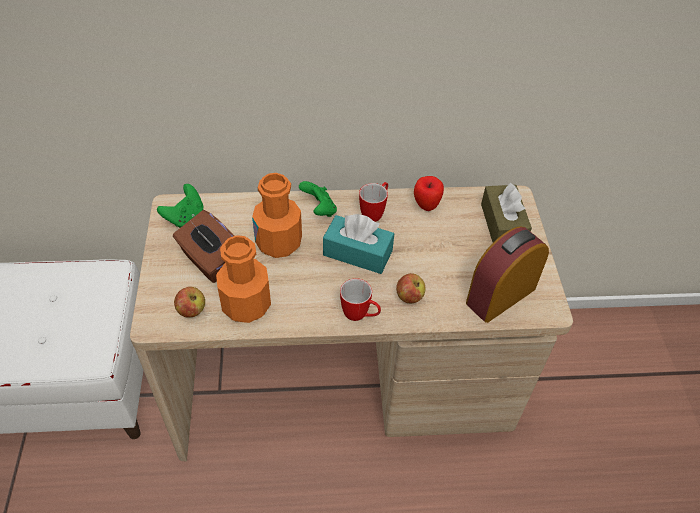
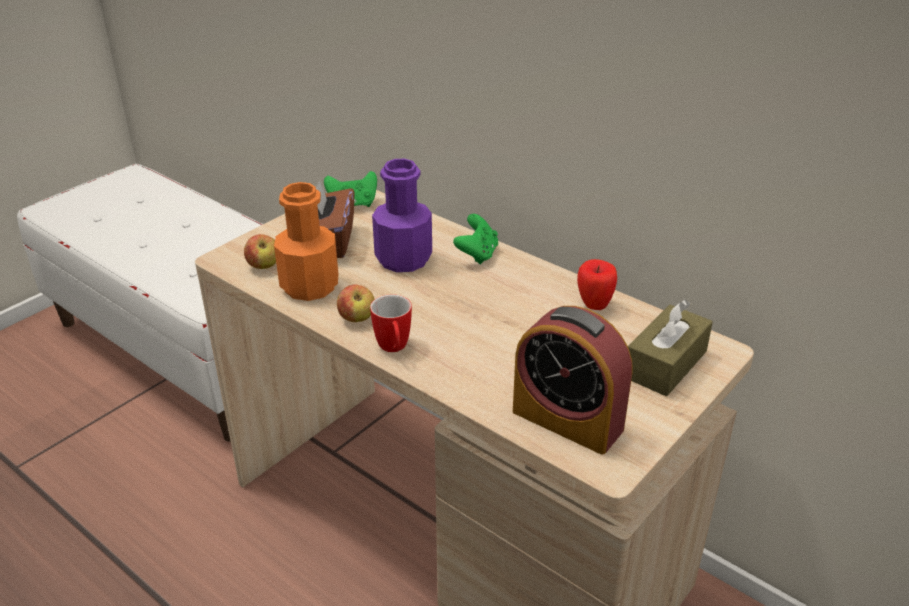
camera: 45 degrees right, 15 degrees down
orange bottle [252,173,302,258] -> purple bottle [372,159,432,272]
turquoise tissue box [323,214,394,274] -> none
mug [359,182,388,222] -> none
apple [396,273,426,303] -> apple moved to [337,285,375,322]
alarm clock [466,226,549,323] -> alarm clock turned 150 degrees counterclockwise [513,306,632,455]

